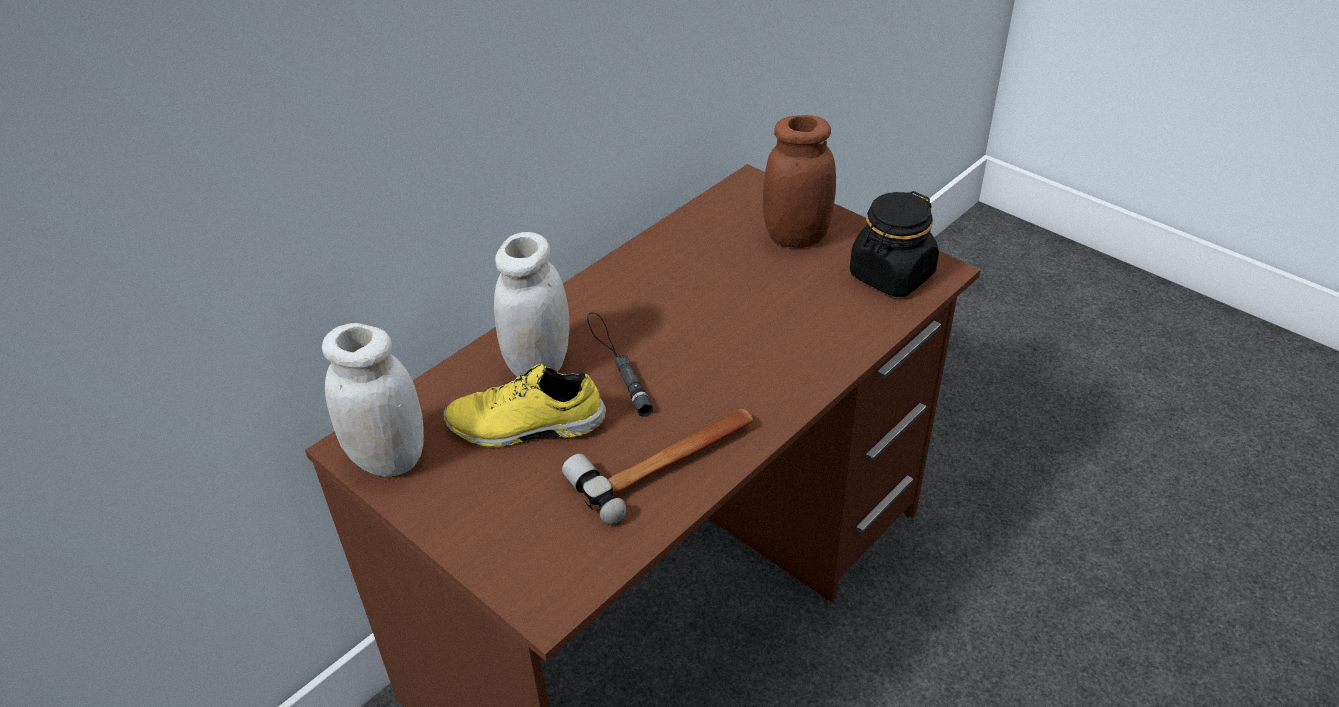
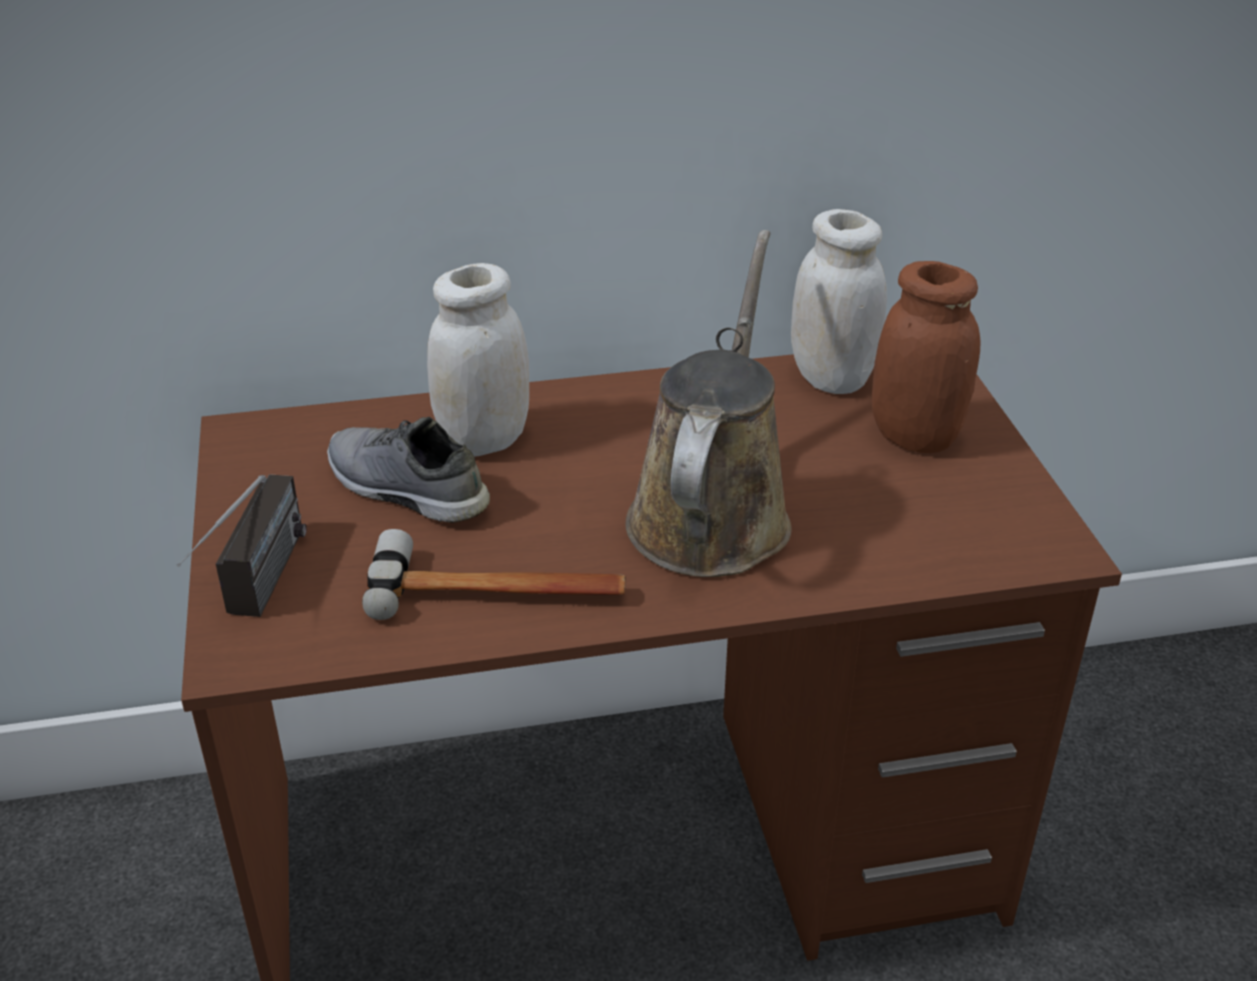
camera: 35 degrees right, 5 degrees down
white jar [322,323,424,477] -> white jar moved to [791,209,887,394]
yellow shoe [443,364,606,447] -> grey shoe [327,417,490,523]
black flashlight [587,312,654,417] -> none
black jar [850,191,939,297] -> none
none -> radio [177,474,307,617]
none -> brown watering can [625,230,791,577]

